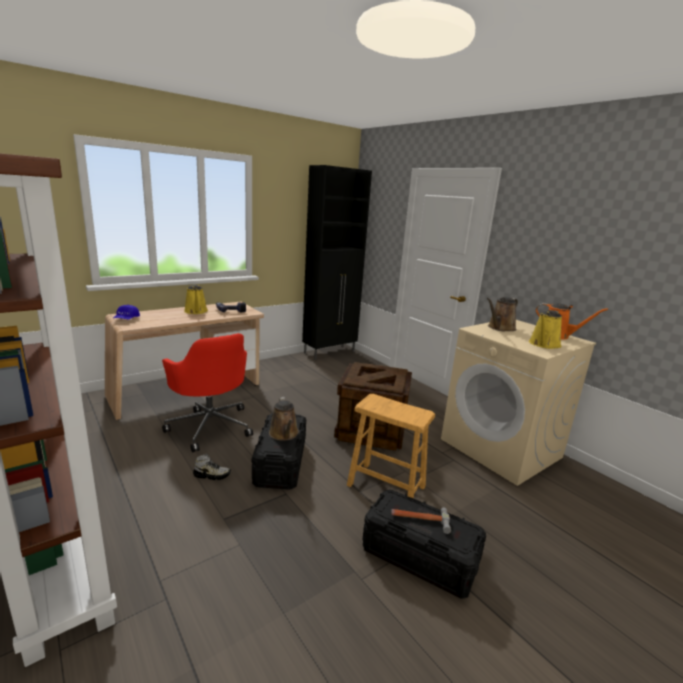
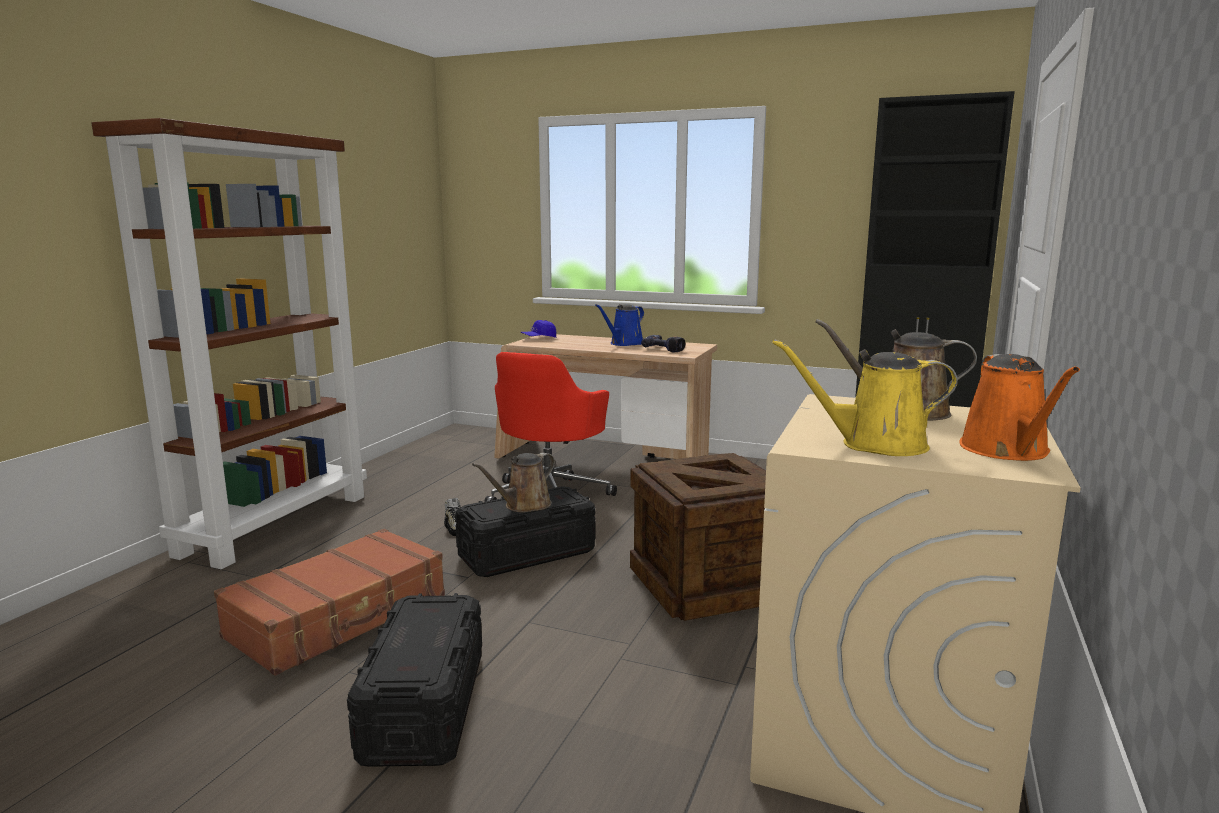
camera: 60 degrees right, 5 degrees down
yellow watering can [184,285,208,314] -> blue watering can [595,304,644,346]
brown stool [347,394,435,499] -> none
hammer [391,507,451,534] -> none
none -> brown suitcase [214,529,445,676]

